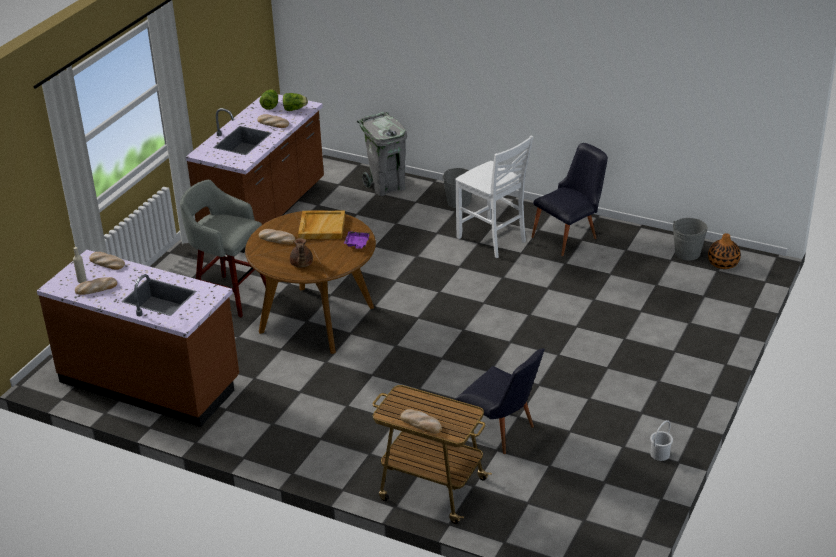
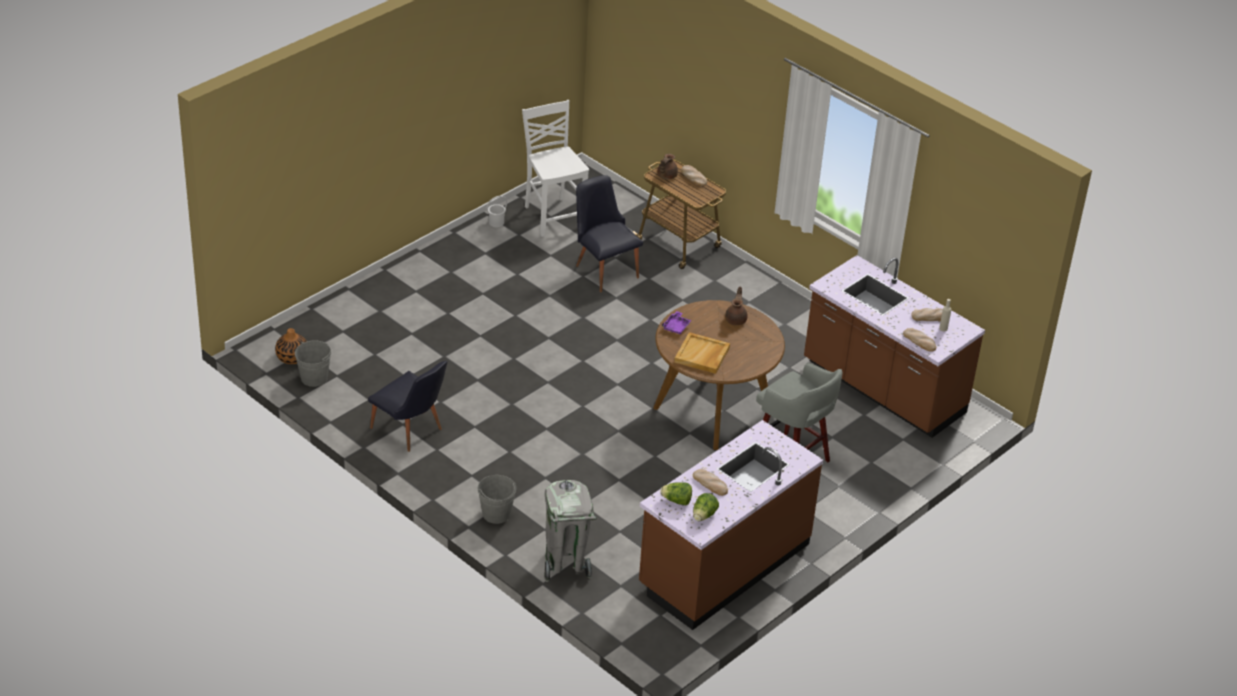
camera: 165 degrees left, 5 degrees up
bread [259,229,295,244] -> none
white chair [455,136,533,258] -> white chair moved to [522,100,589,237]
black chair [531,143,608,256] -> black chair turned 120 degrees counterclockwise [368,361,448,452]
none -> brown teapot [657,154,678,179]

